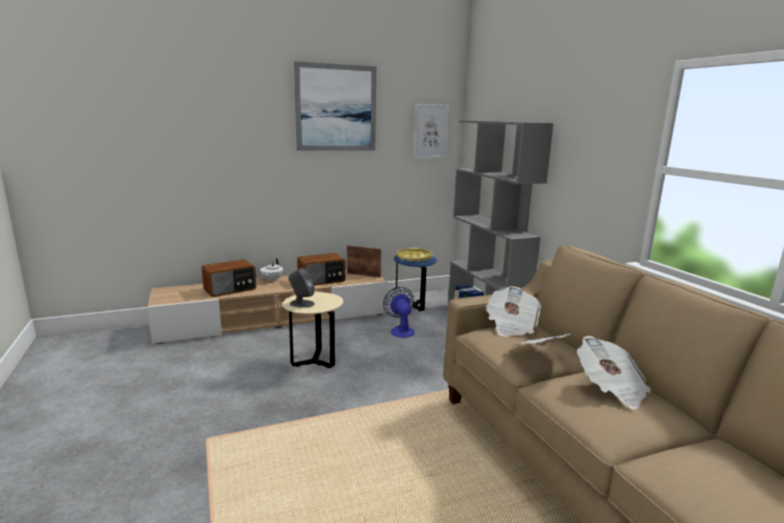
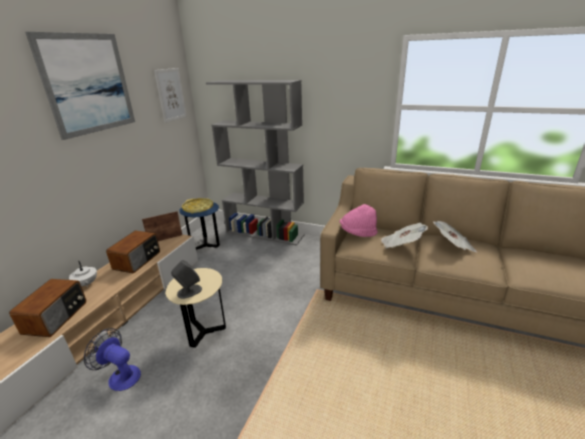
camera: 45 degrees left, 10 degrees up
fan [383,287,415,338] -> fan moved to [84,328,141,391]
newspaper [486,286,542,337] -> pink hat [340,204,378,237]

